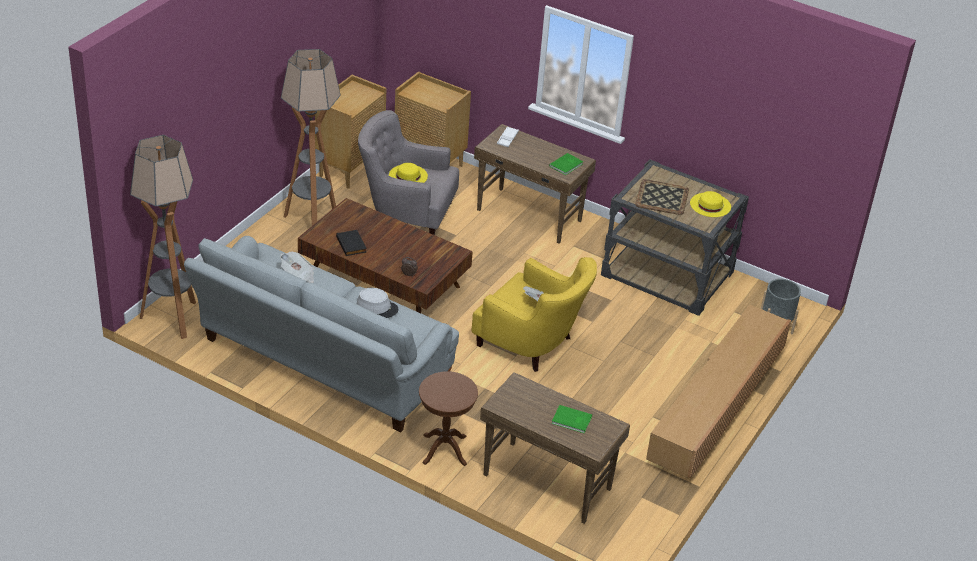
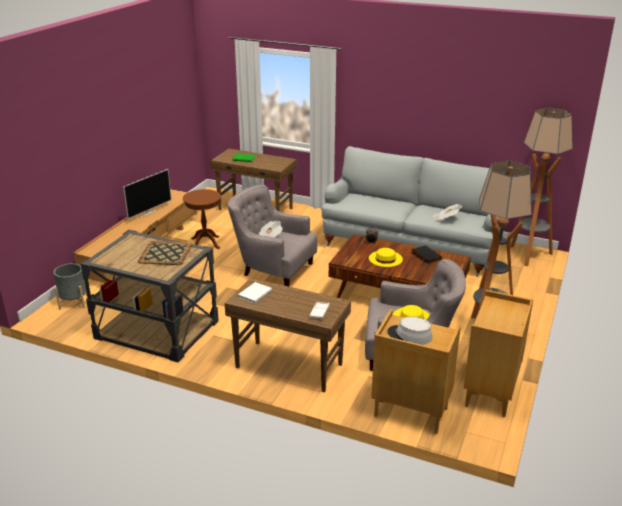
camera: 175 degrees right, 10 degrees down
grey hat [357,288,399,318] -> grey hat moved to [387,317,432,345]
brown side table [419,371,478,466] -> brown side table moved to [183,189,221,249]
yellow armchair [472,257,597,372] -> grey armchair [228,185,317,286]
green book [549,153,584,175] -> white book [238,282,272,303]
yellow hat [690,191,731,217] -> yellow hat moved to [369,248,403,267]
none -> television [123,169,171,219]

